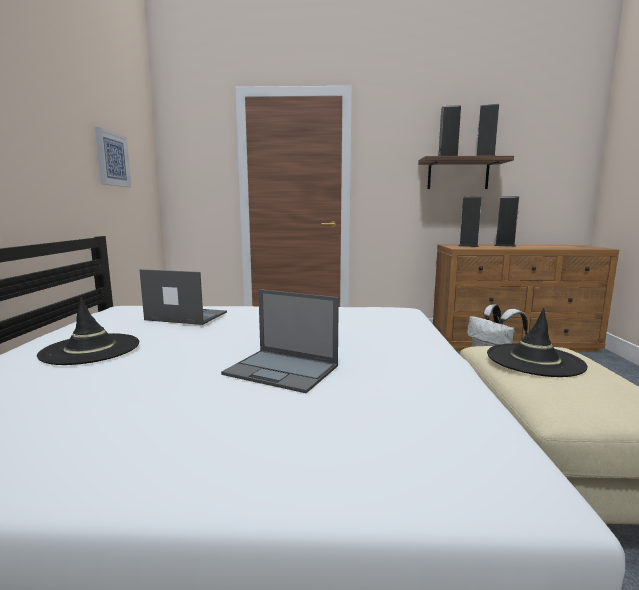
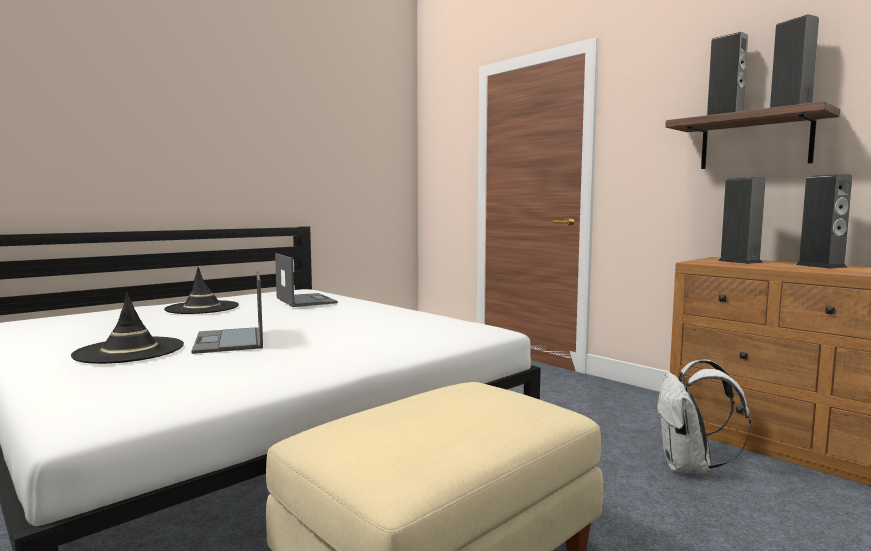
camera: 45 degrees right, 5 degrees down
picture [95,127,131,187] -> none
black hat [487,308,588,377] -> black hat moved to [71,292,184,364]

